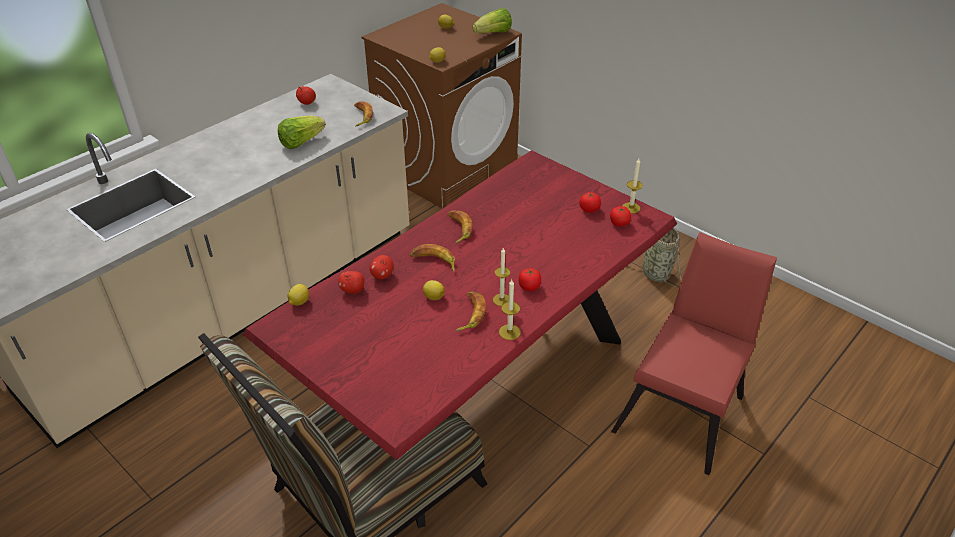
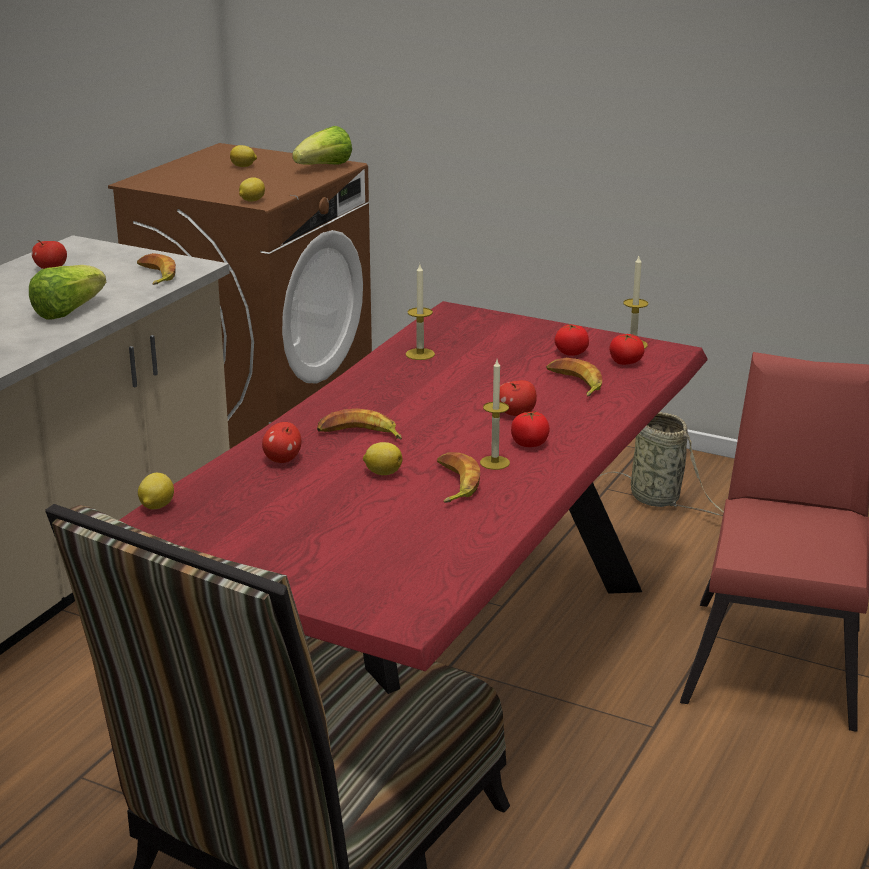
camera: 15 degrees left, 15 degrees down
apple [338,271,365,294] -> apple moved to [499,380,537,416]
banana [448,210,472,244] -> banana moved to [546,358,602,397]
candle [499,280,521,340] -> candle moved to [406,264,435,360]

